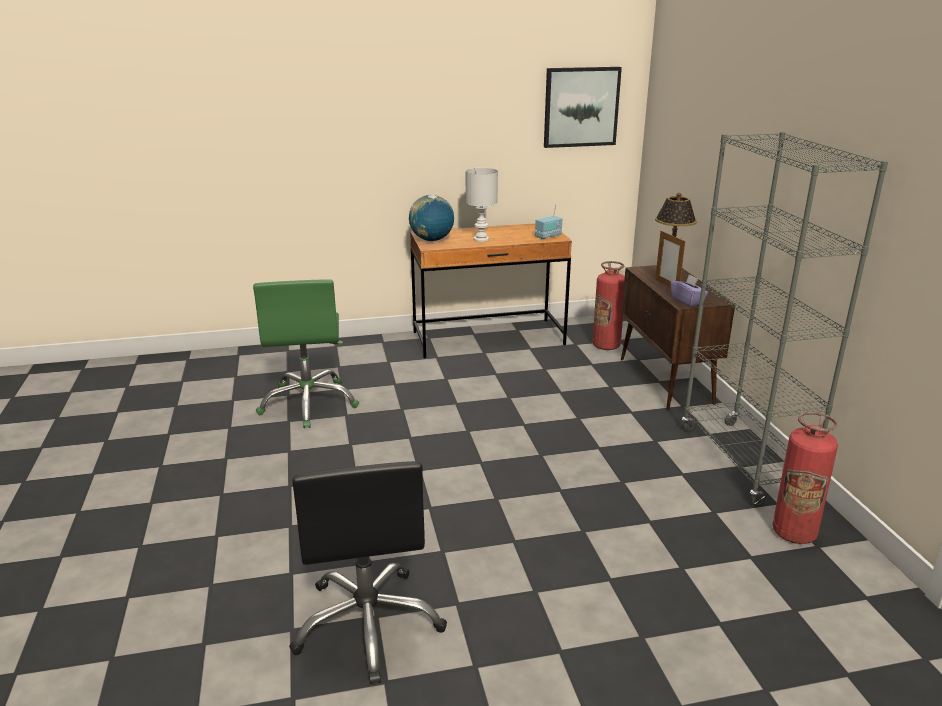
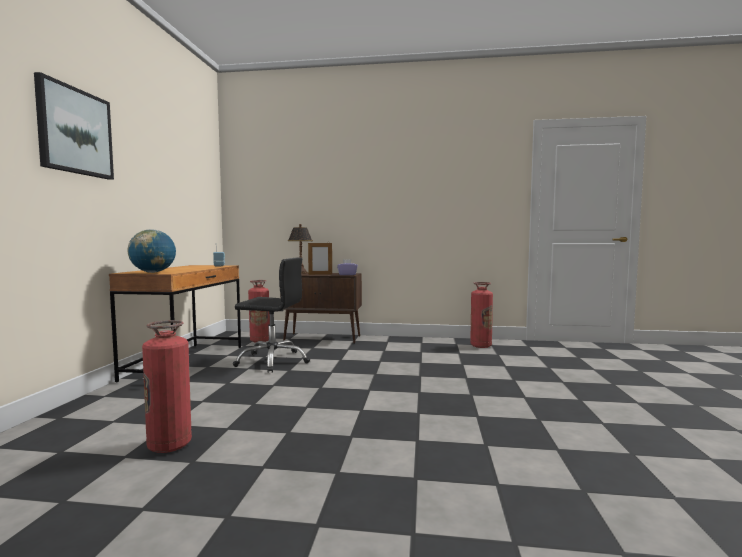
camera: 70 degrees left, 20 degrees down
green office chair [253,280,359,428] -> fire extinguisher [142,320,192,453]
black office chair [289,461,447,684] -> black office chair moved to [233,257,310,373]
white table lamp [466,167,498,242] -> none
picture [544,67,622,148] -> picture moved to [34,72,114,180]
grey bookcase [682,132,888,506] -> none

